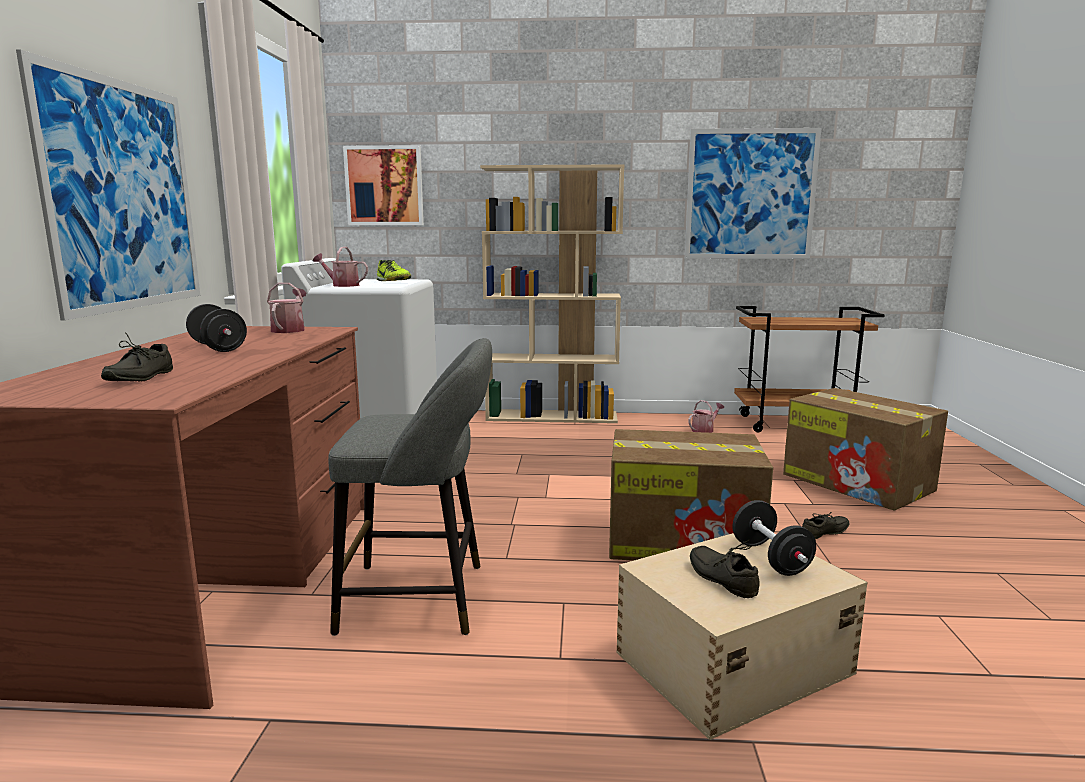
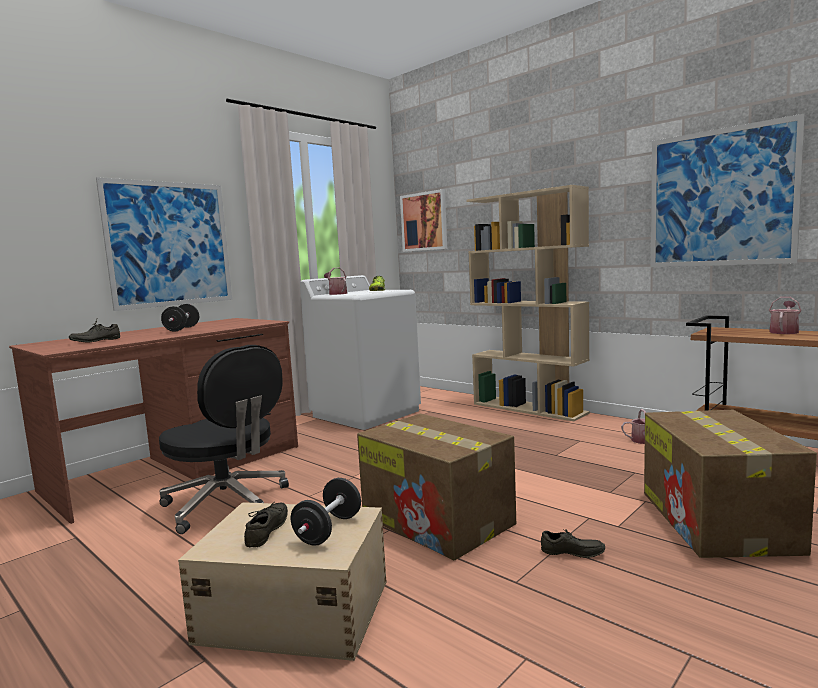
camera: 40 degrees right, 5 degrees down
watering can [267,283,306,333] -> watering can moved to [769,297,801,334]
grey stool [328,338,492,636] -> black office chair [159,345,289,534]

